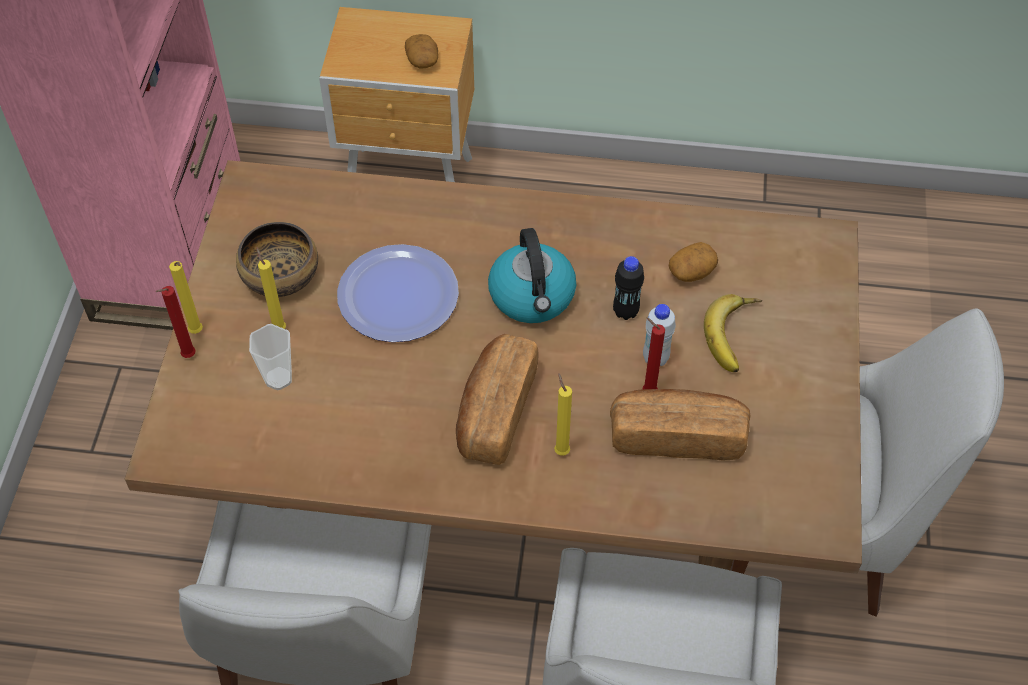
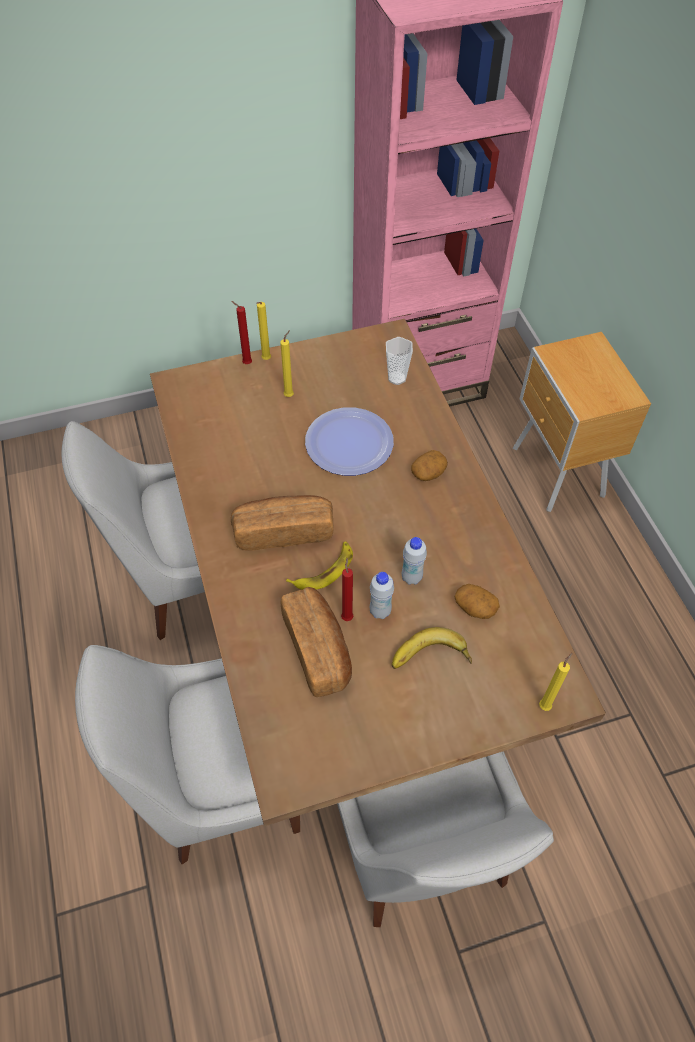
camera: 65 degrees right, 0 degrees up
bowl [236,222,318,297] -> none
cup [249,324,292,390] -> cup moved to [386,337,413,385]
potato [405,34,438,69] -> potato moved to [411,450,448,481]
kettle [488,228,576,323] -> none
yellow candle [554,373,572,456] -> yellow candle moved to [539,653,573,711]
black bottle [613,256,644,320] -> white bottle [402,537,427,585]
none -> banana [286,541,353,590]

